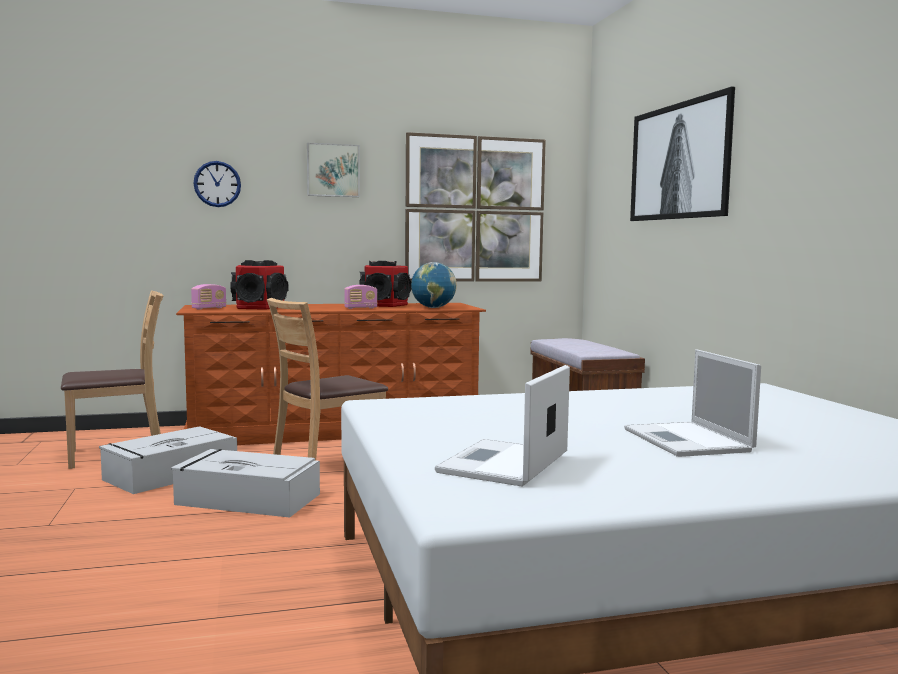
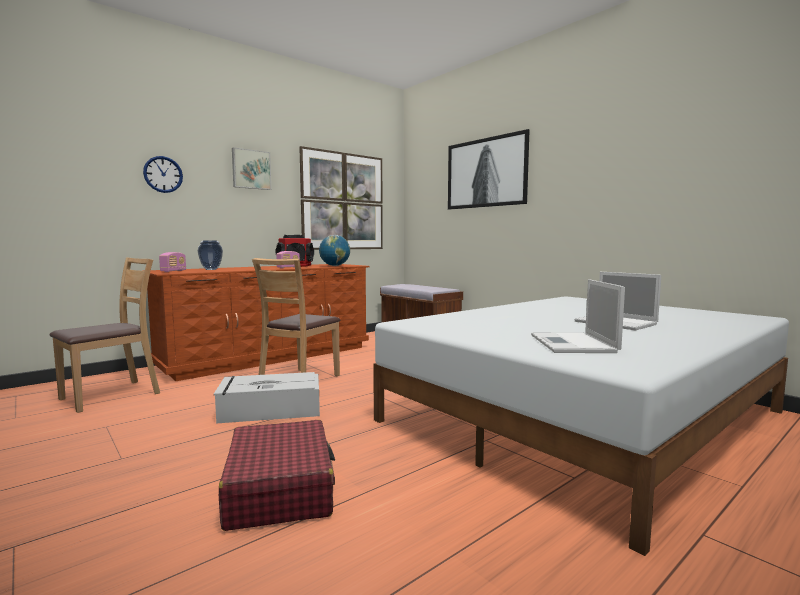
camera: 25 degrees left, 0 degrees up
grey storage box [99,426,237,494] -> none
speaker [231,260,289,310] -> vase [198,241,223,270]
none -> red suitcase [219,420,335,531]

